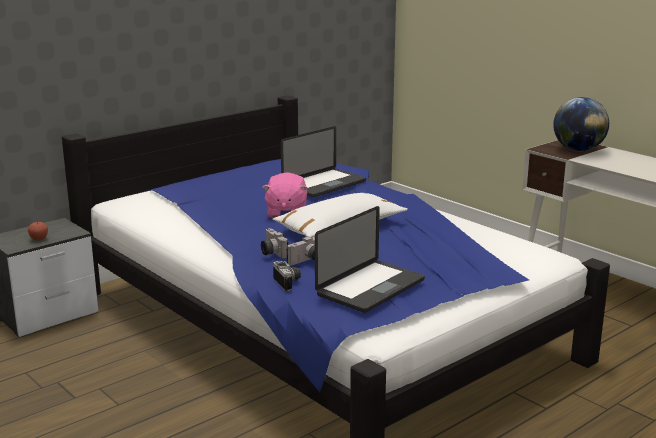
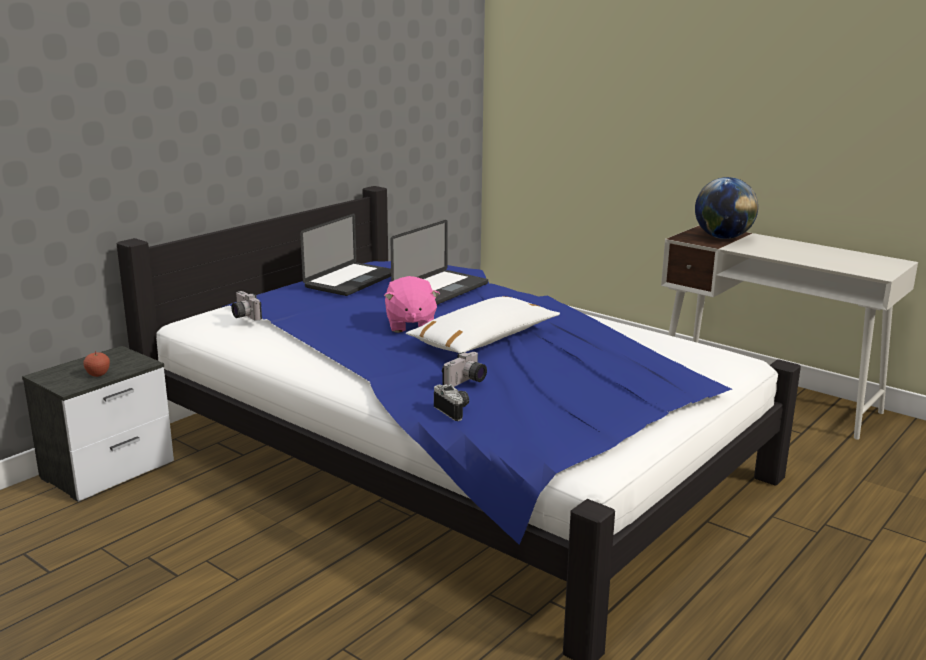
camera: 10 degrees left, 0 degrees up
camera [261,228,289,259] -> camera moved to [231,291,262,321]
laptop [315,206,425,313] -> laptop moved to [300,213,391,296]

